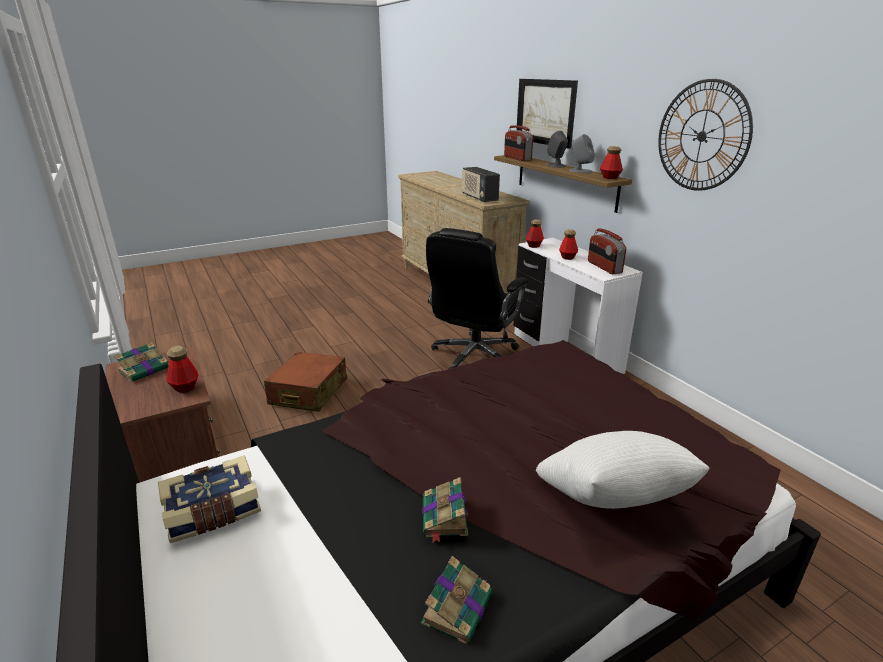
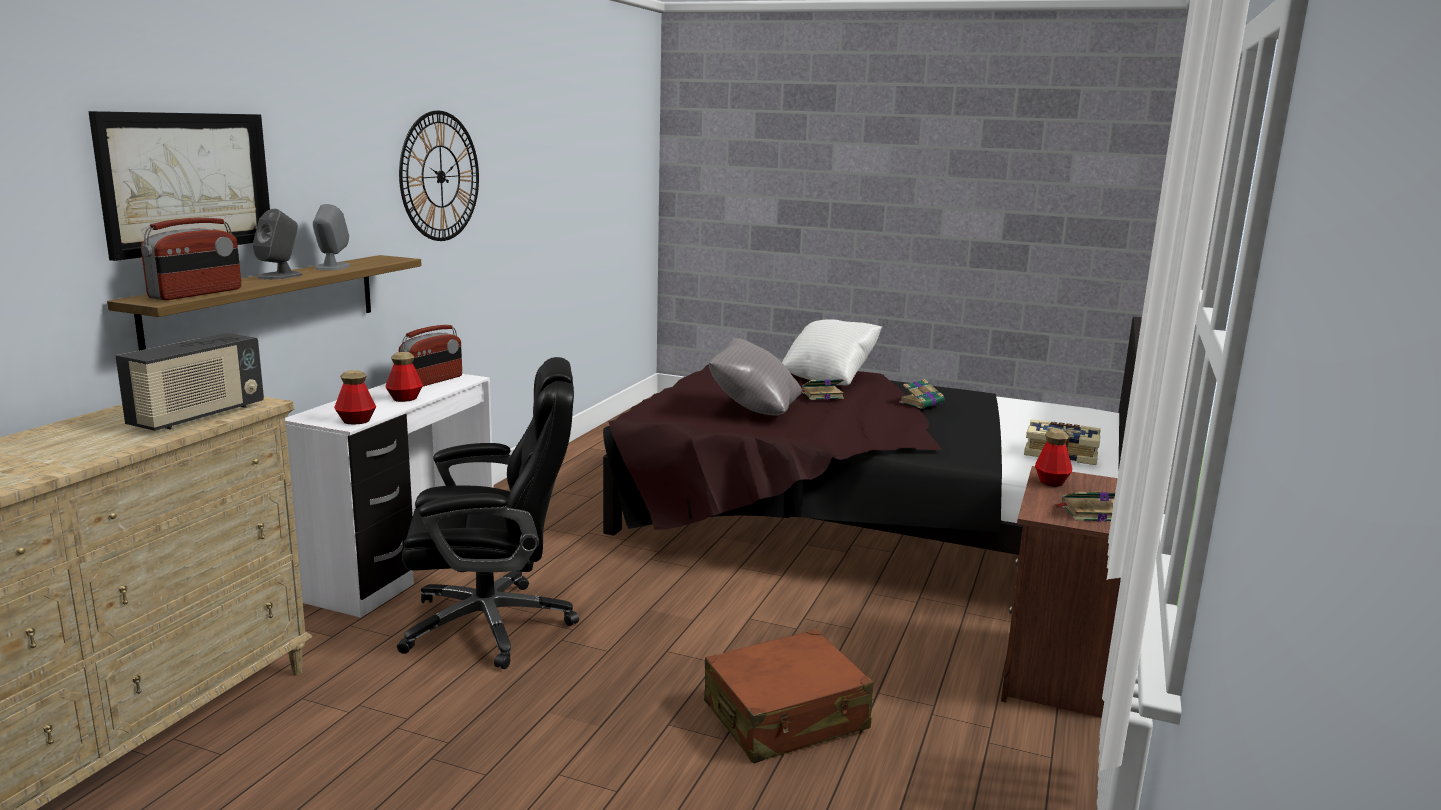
camera: 130 degrees left, 10 degrees down
book [421,556,492,644] -> book moved to [802,379,844,400]
bottle [600,146,623,179] -> none
none -> grey pillow [709,338,802,415]

